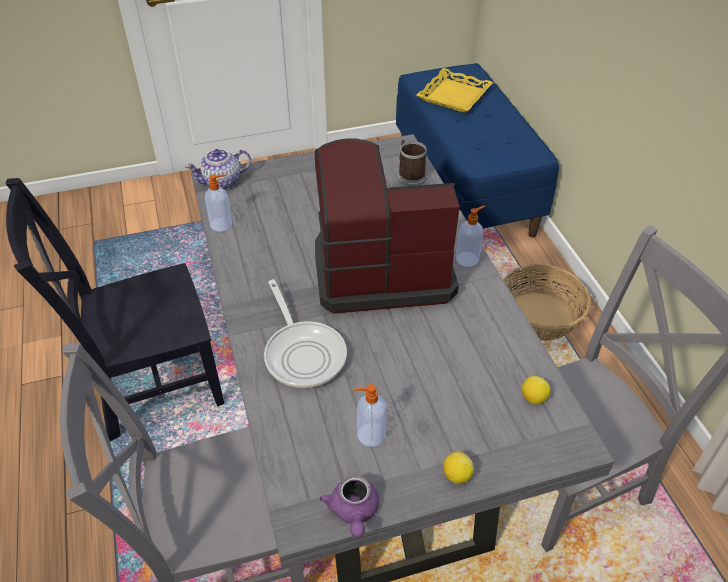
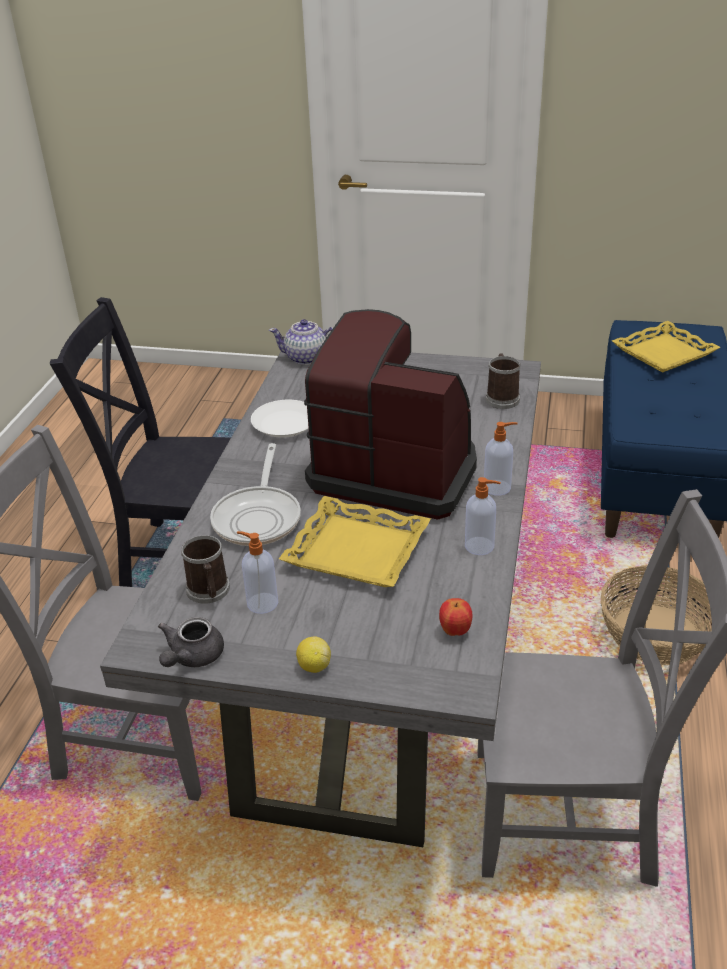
camera: 30 degrees right, 10 degrees down
soap dispenser [205,174,232,232] -> soap dispenser moved to [465,477,501,555]
purple teapot [319,475,379,538] -> grey teapot [158,617,224,667]
lemon [521,376,551,404] -> apple [439,598,473,636]
none -> mug [181,535,230,604]
none -> white plate [251,400,309,438]
none -> yellow tray [279,496,431,587]

